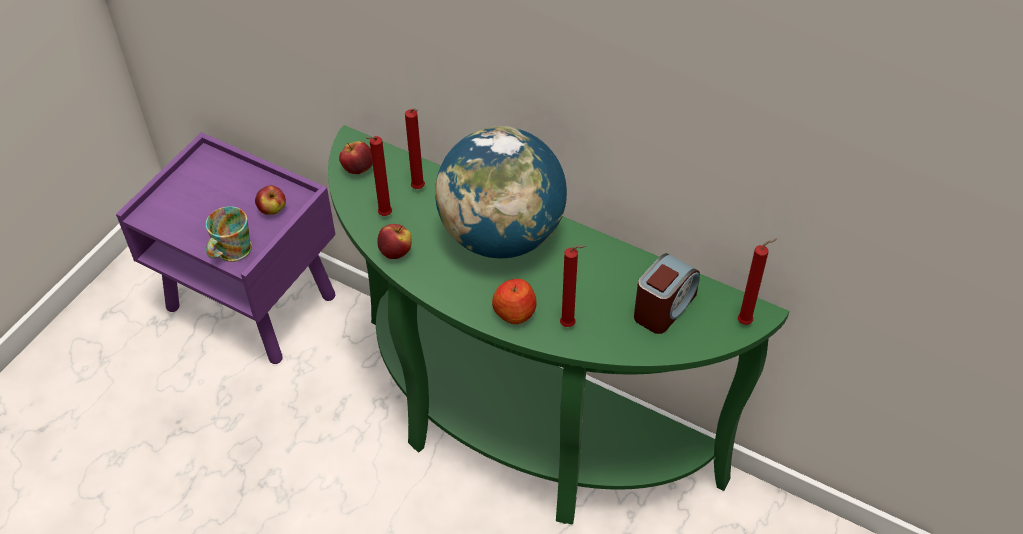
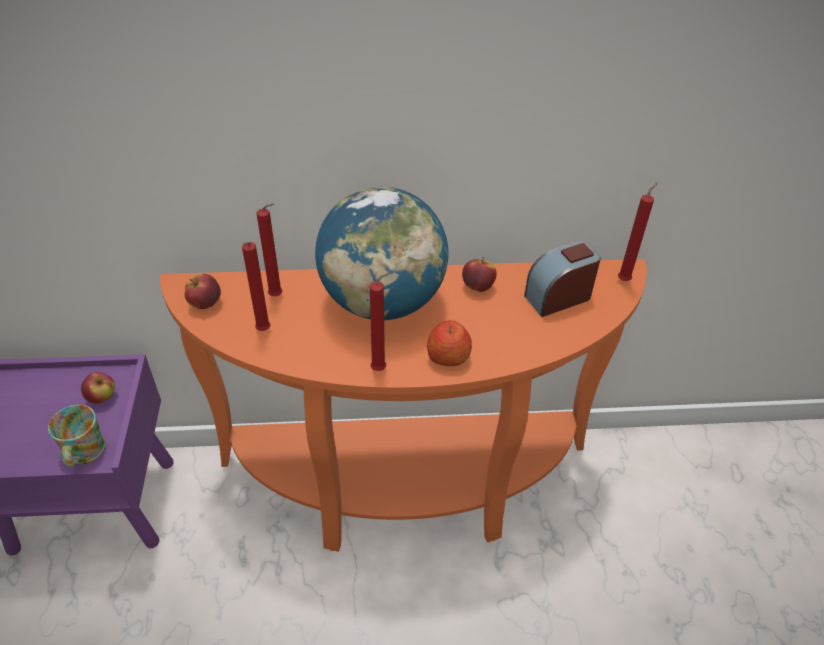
camera: 35 degrees left, 5 degrees down
green console table [328,125,789,524] -> orange console table [160,259,647,552]
apple [377,224,412,259] -> apple moved to [462,257,497,292]
red candle [560,245,586,327] -> red candle moved to [370,272,391,371]
alarm clock [634,253,700,334] -> alarm clock turned 120 degrees counterclockwise [524,241,601,317]

